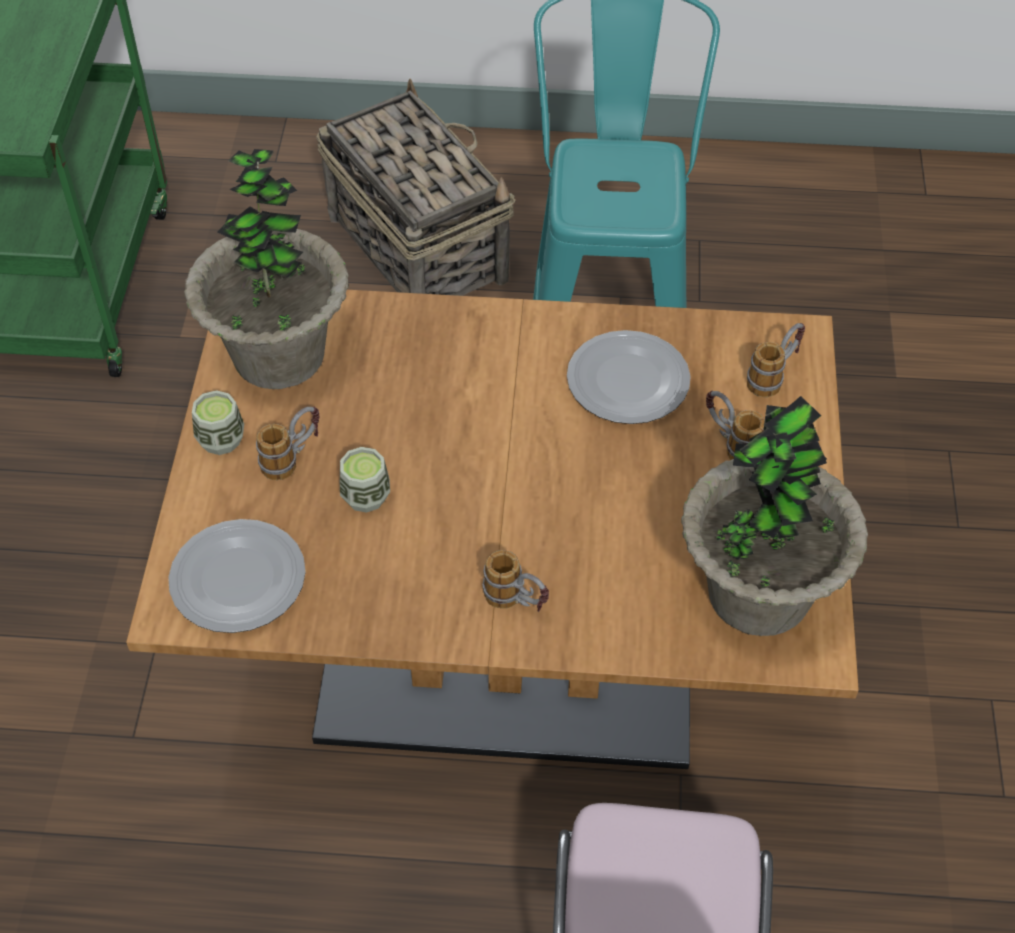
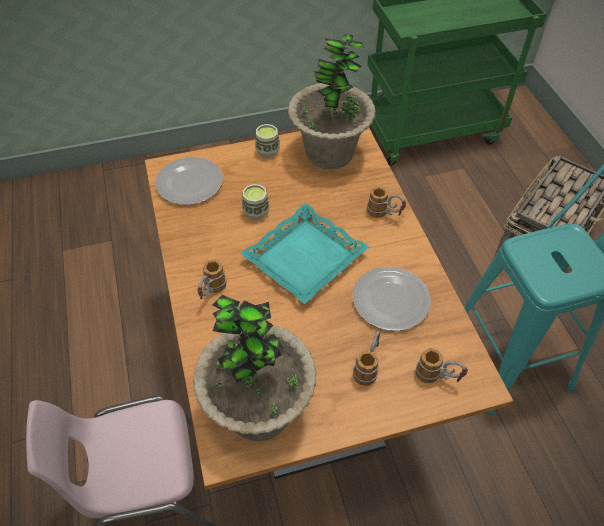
camera: 70 degrees right, 0 degrees up
mug [256,406,319,480] -> mug moved to [367,187,406,218]
none -> turquoise tray [240,203,369,304]

